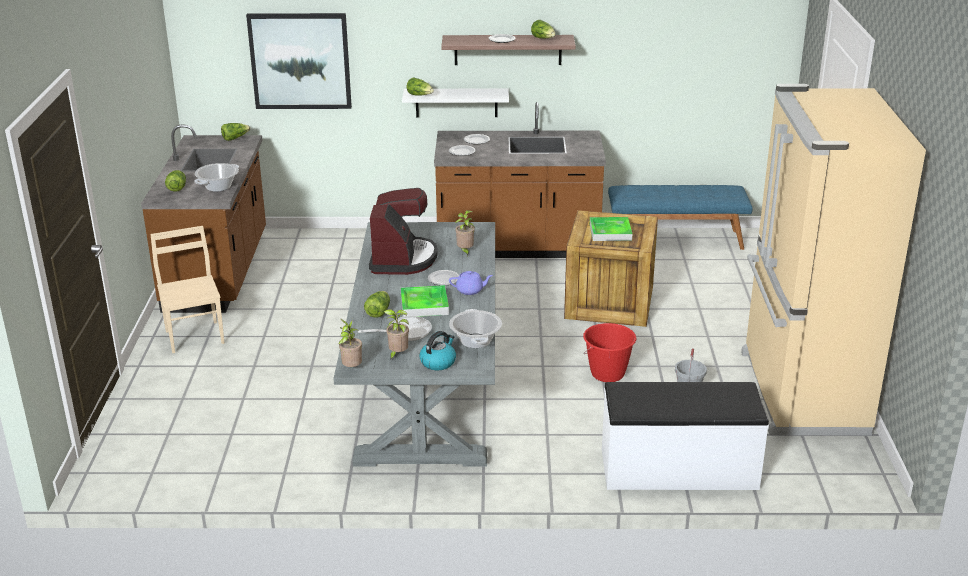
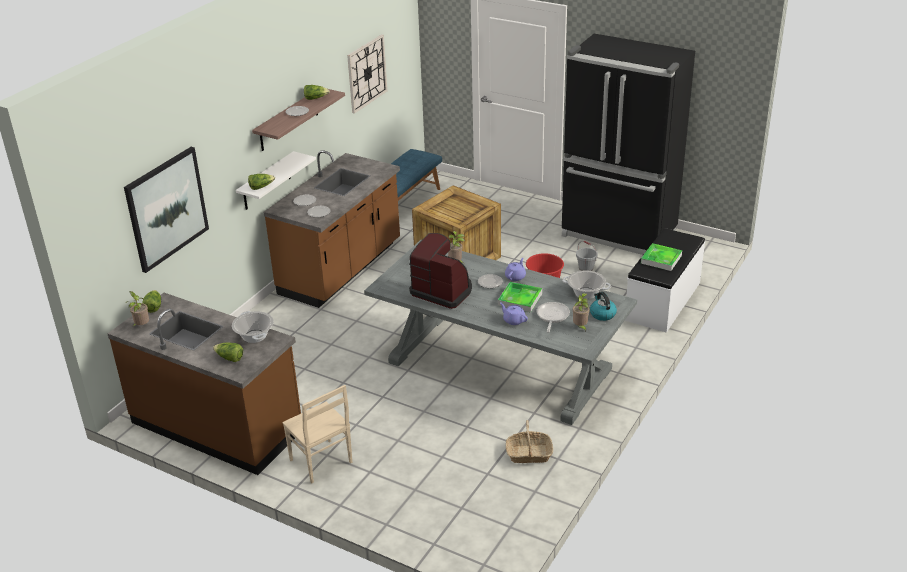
camera: 60 degrees left, 5 degrees up
beige chair [150,226,225,353] -> beige chair turned 135 degrees counterclockwise [282,385,352,483]
potted plant [339,319,362,367] -> potted plant moved to [126,291,149,327]
lettuce [364,291,390,318] -> purple teapot [500,302,528,325]
tray [590,217,632,241] -> tray moved to [641,243,682,271]
beige fridge [741,84,926,435] -> black fridge [562,34,695,255]
none -> wall clock [347,34,387,114]
none -> basket [506,420,553,463]

